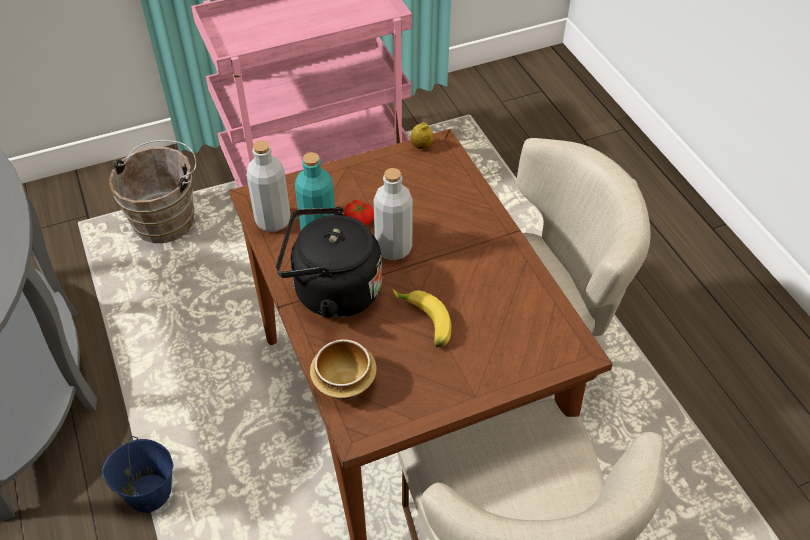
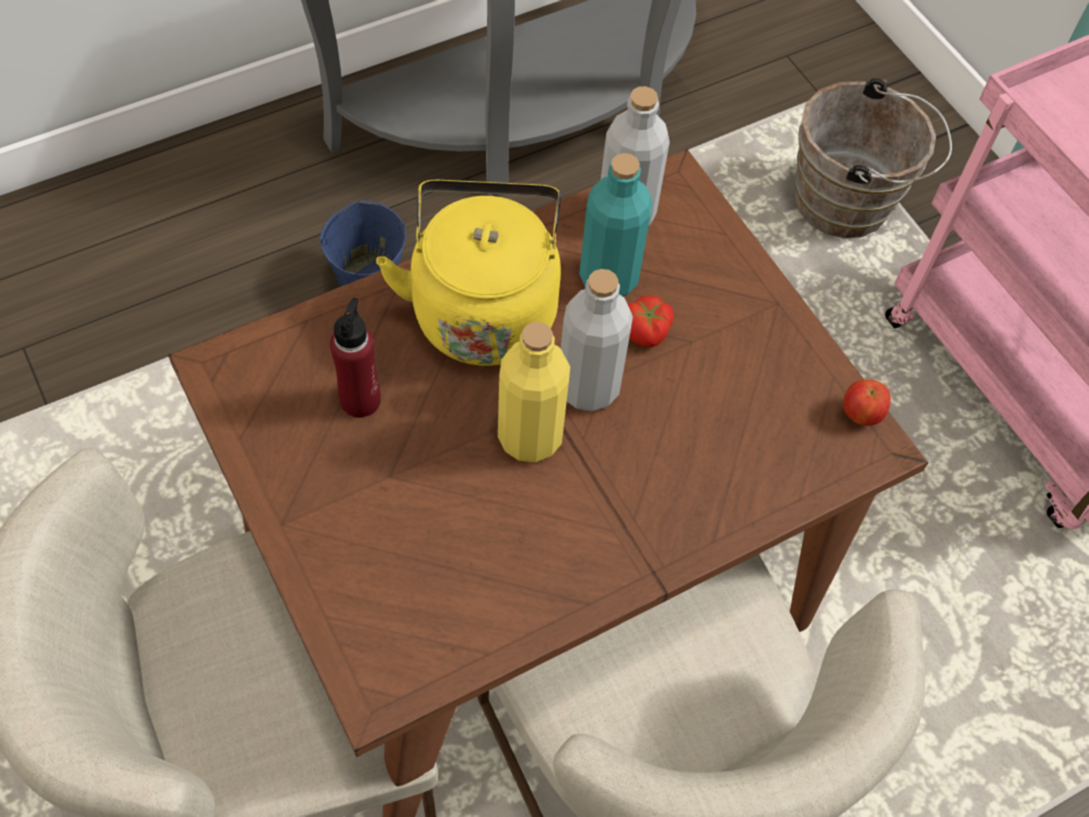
camera: 80 degrees right, 10 degrees up
black kettle [276,207,382,318] -> yellow kettle [376,180,561,366]
bowl [310,339,377,400] -> none
banana [393,289,452,347] -> none
lemon [411,122,433,149] -> apple [843,379,891,426]
none -> red bottle [330,298,381,418]
none -> yellow bottle [498,322,570,463]

